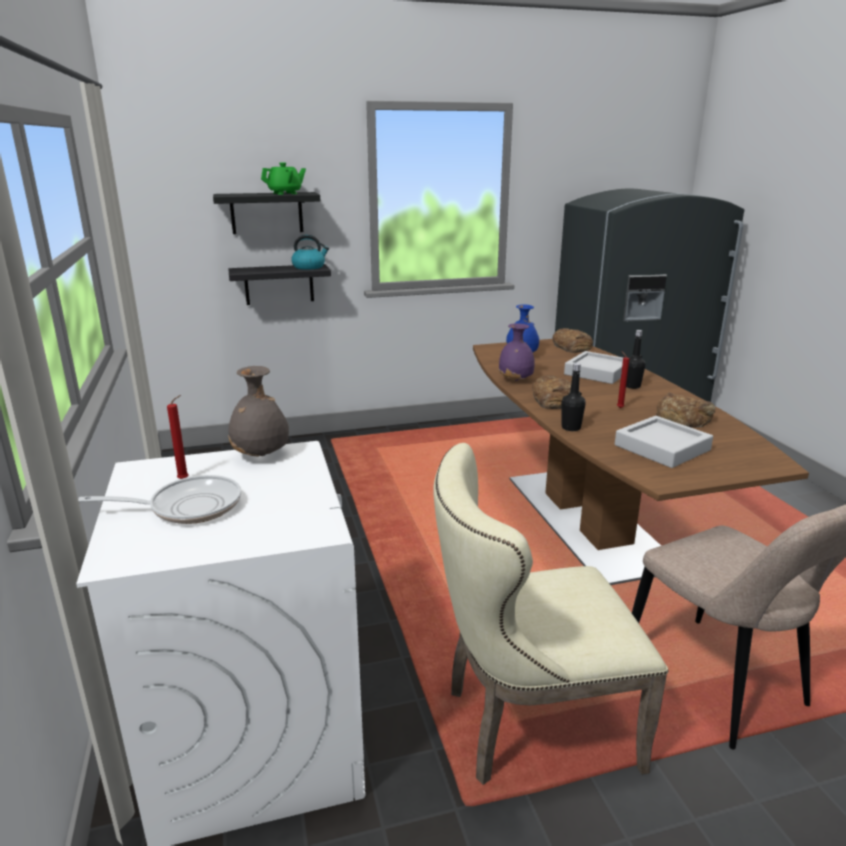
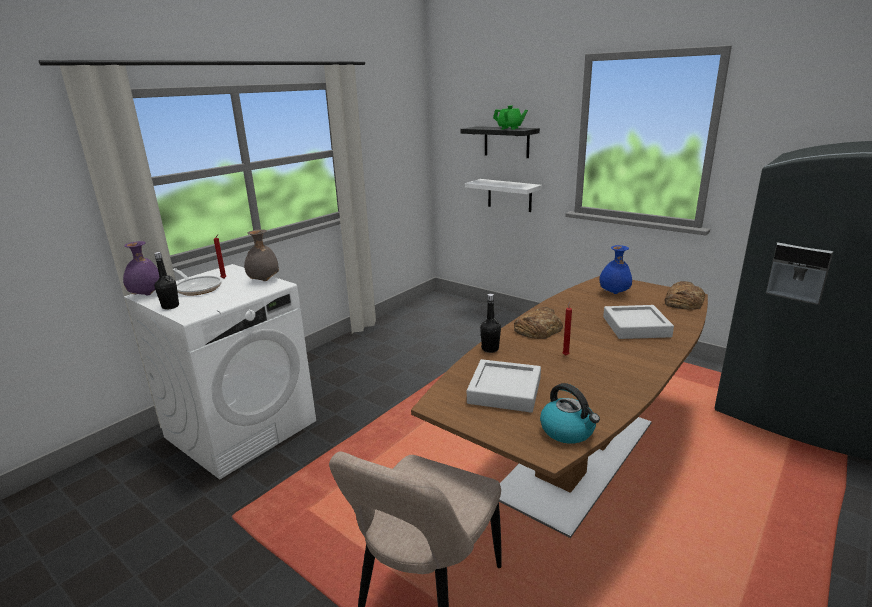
camera: 55 degrees right, 0 degrees up
black shelf [228,264,331,305] -> white shelf [465,179,542,212]
kettle [291,235,329,270] -> kettle moved to [540,383,600,444]
beige chair [433,443,668,785] -> none
purple vase [499,323,535,381] -> purple vase moved to [123,241,159,295]
black bottle [626,330,646,389] -> black bottle moved to [154,252,179,310]
bread [656,392,715,428] -> none

